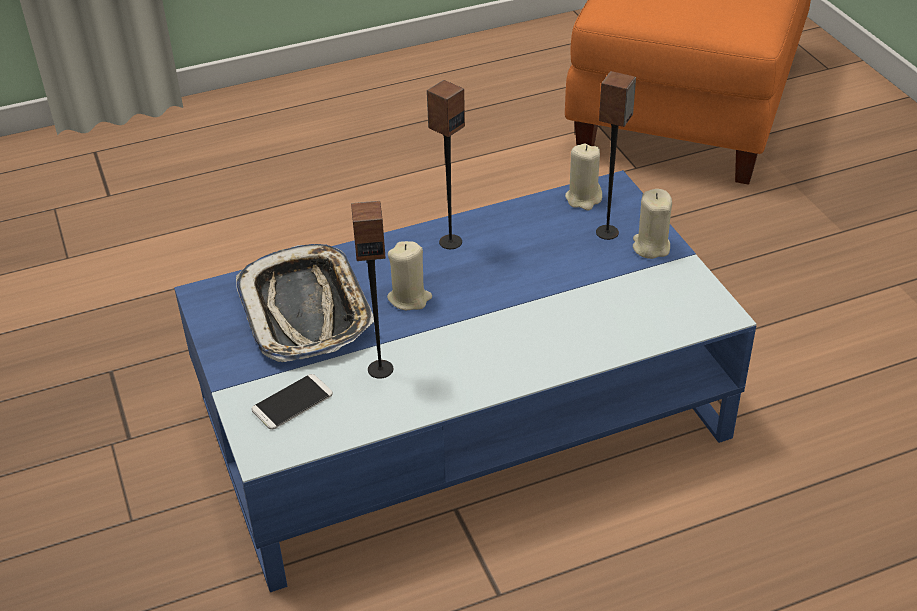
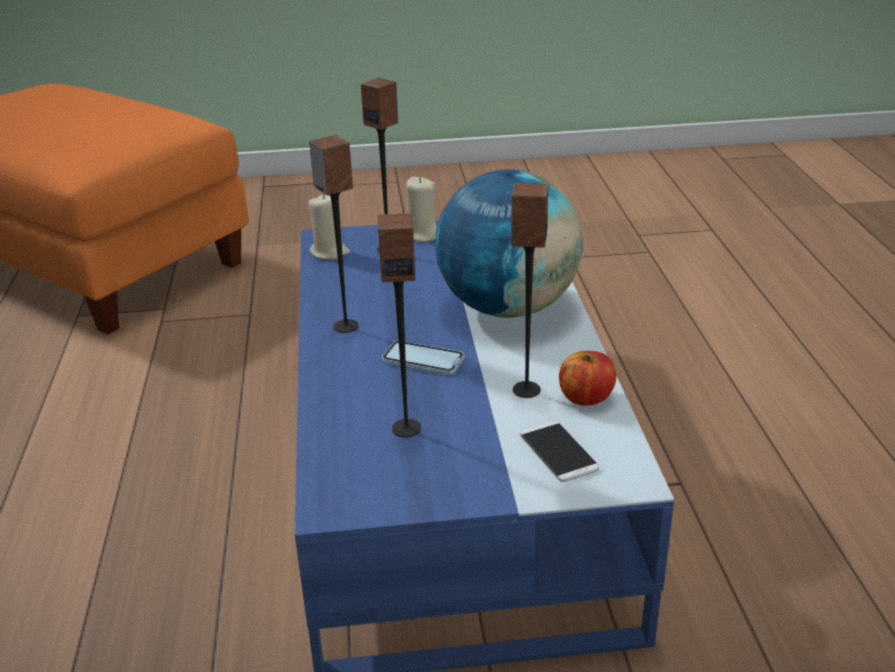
camera: 75 degrees left, 10 degrees down
tray [236,244,374,362] -> speaker [378,213,421,437]
beige candle [387,241,432,310] -> phone [382,341,464,375]
none -> globe [435,169,583,318]
none -> apple [559,351,616,406]

